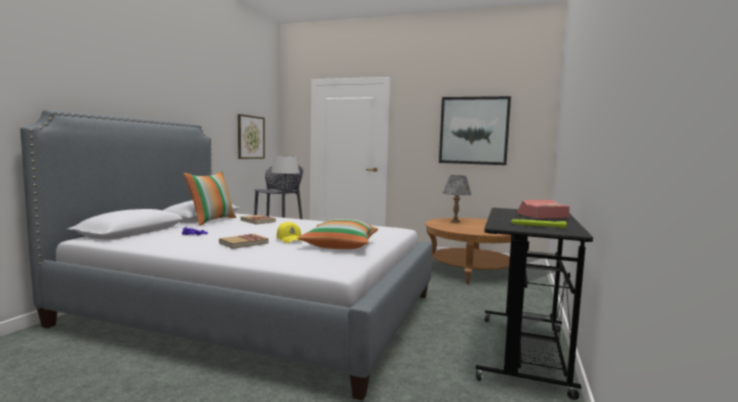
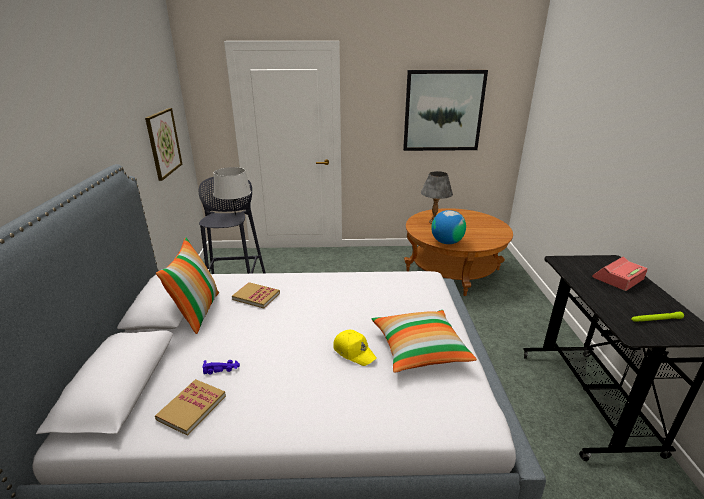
camera: 20 degrees left, 20 degrees up
book [219,234,269,249] -> book moved to [155,379,226,436]
none -> globe [431,210,466,244]

